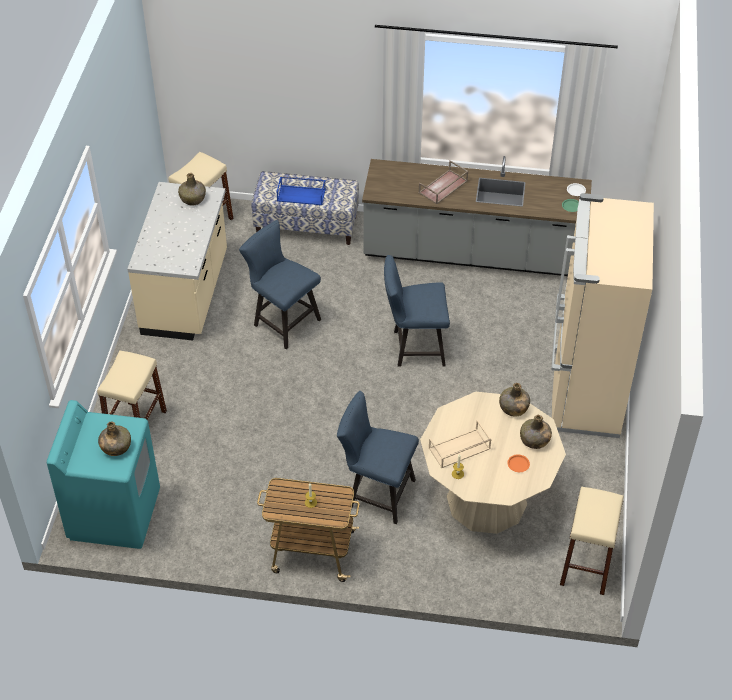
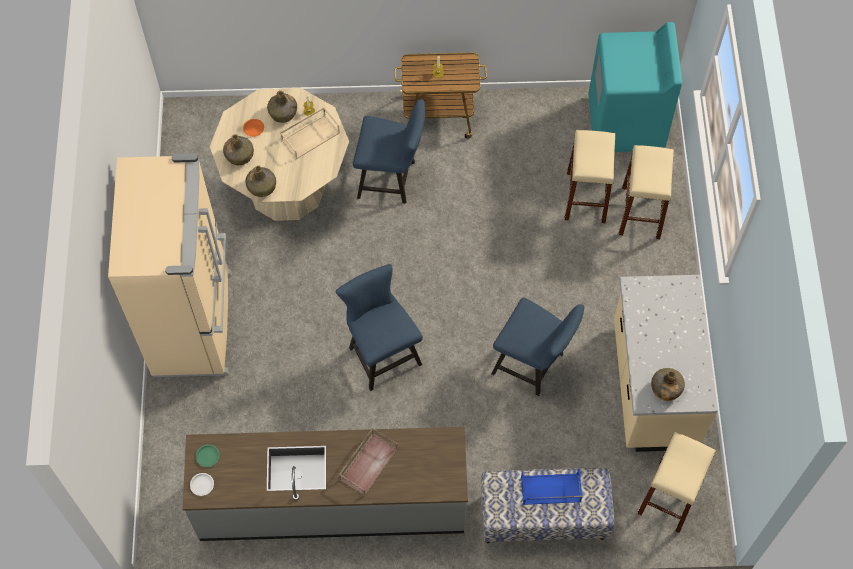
camera: 170 degrees right, 15 degrees up
green bottle [98,421,131,456] -> green bottle moved to [267,91,297,123]
blue chair [384,255,450,367] -> blue chair turned 105 degrees counterclockwise [335,264,423,391]
beige stool [560,487,623,595] -> beige stool moved to [564,130,615,223]

